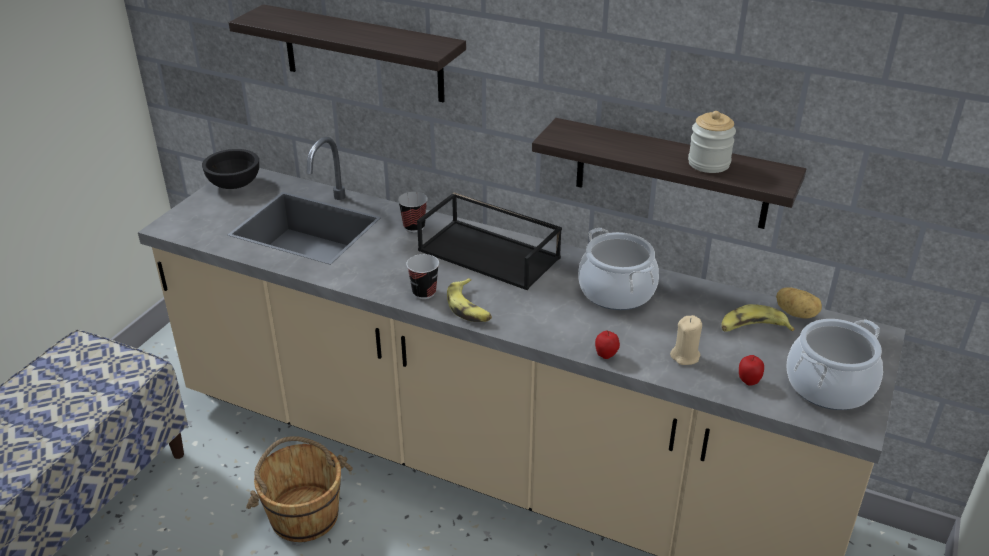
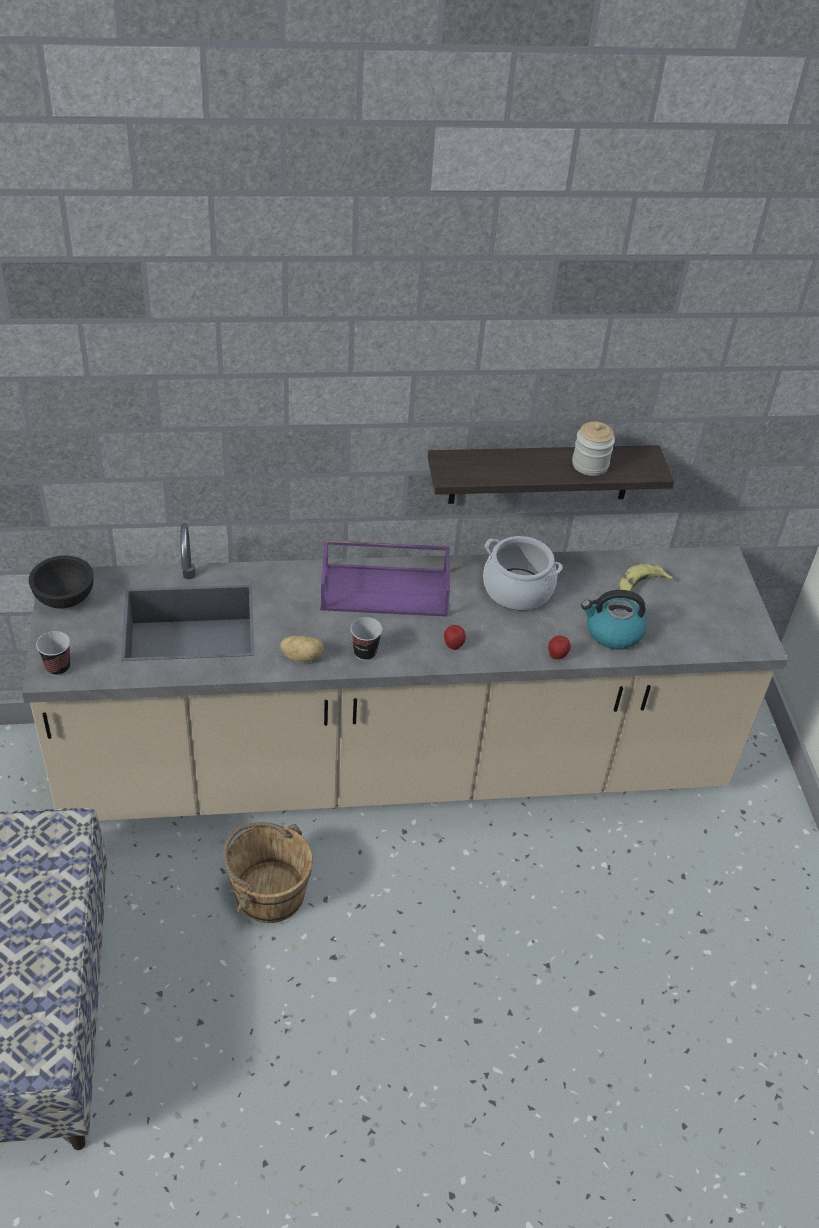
camera: 35 degrees left, 10 degrees up
shelf [229,4,466,103] -> none
cup [398,192,428,232] -> cup moved to [36,631,70,676]
black tray [417,192,562,290] -> purple tray [320,540,450,617]
banana [447,278,492,322] -> none
beige candle [670,315,702,365] -> kettle [581,590,647,650]
apple [739,355,764,386] -> apple moved to [444,625,466,650]
potato [776,287,822,319] -> potato moved to [280,636,324,662]
cooking pot [786,319,883,410] -> none

